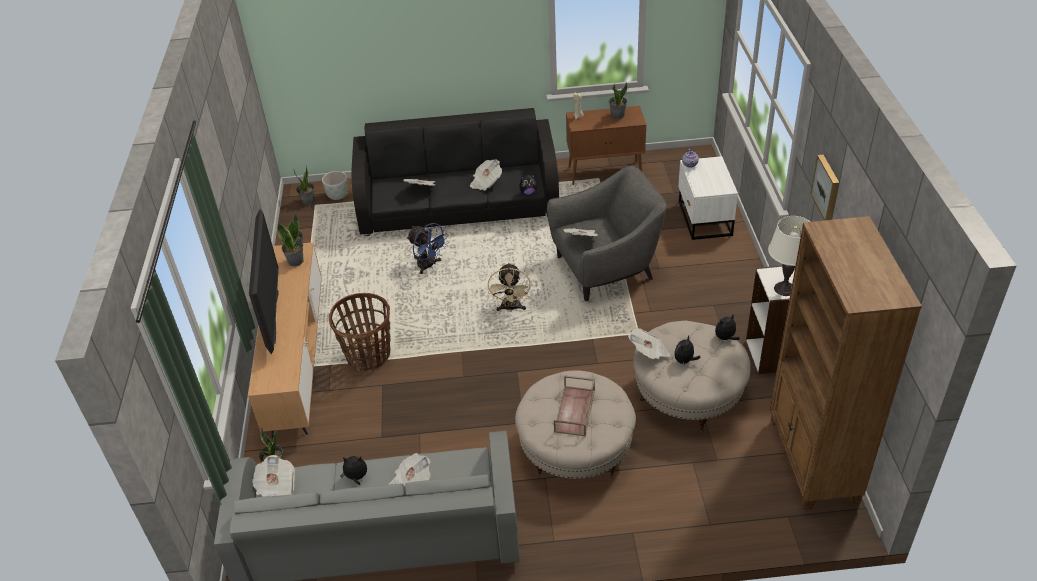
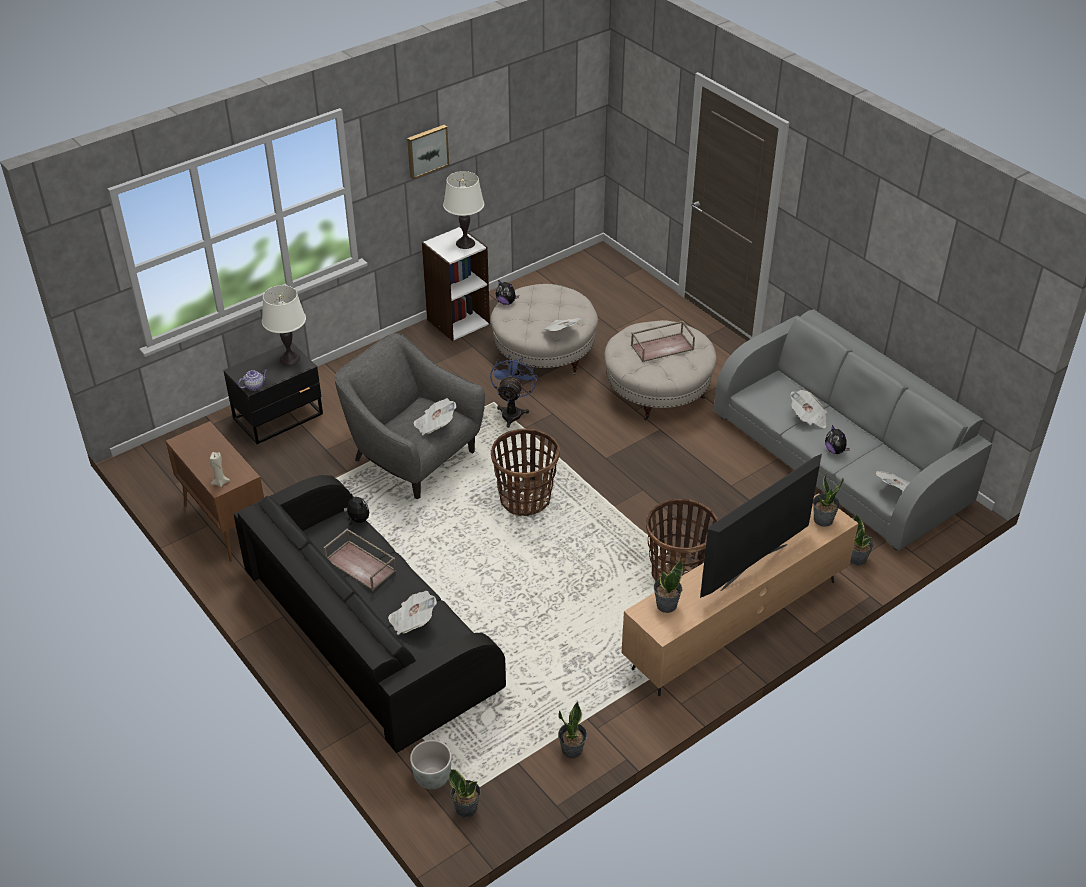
camera: 125 degrees left, 0 degrees up
blue fan [407,223,449,274] -> blue fan moved to [490,355,538,428]
newspaper [470,160,502,191] -> brown tray [323,529,396,590]
beige fan [488,263,531,311] -> basket [491,429,560,516]
potted plant [609,83,627,119] -> potted plant moved to [813,470,844,527]
plush toy [674,335,701,366] -> none
white nightstand [678,156,738,240] -> black nightstand [223,342,323,444]
brown bookcase [770,216,922,509] -> none
none -> white table lamp [262,285,306,365]

